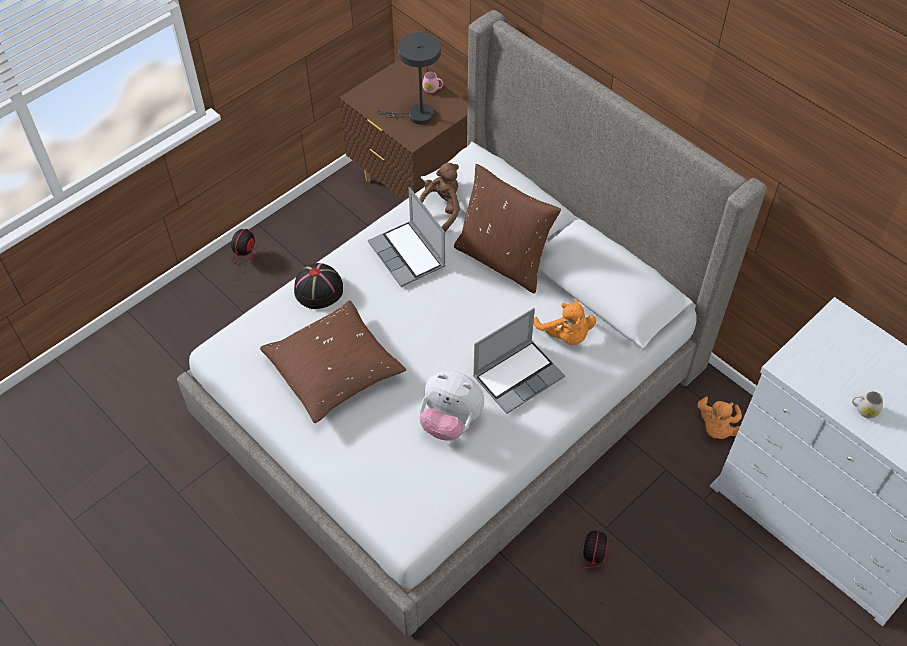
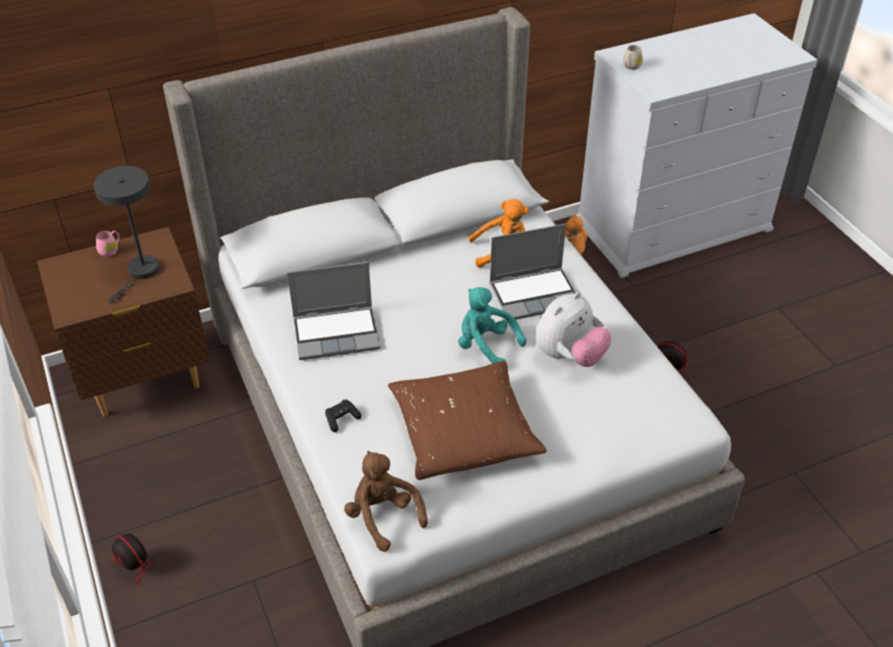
camera: 70 degrees left, 10 degrees down
black hat [294,263,343,309] -> black game controller [325,399,361,432]
brown plush toy [419,163,460,232] -> brown plush toy moved to [344,451,428,552]
brown pillow [454,164,561,293] -> none
laptop [473,308,565,414] -> laptop turned 90 degrees clockwise [489,224,576,320]
white mug [852,391,883,419] -> white mug moved to [623,45,643,70]
none -> turquoise plush toy [458,287,526,364]

